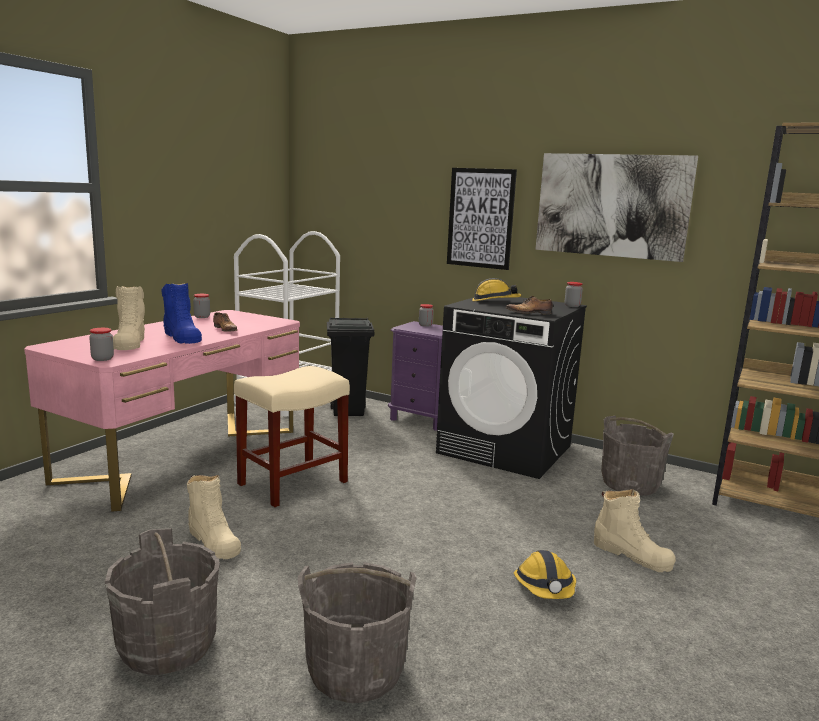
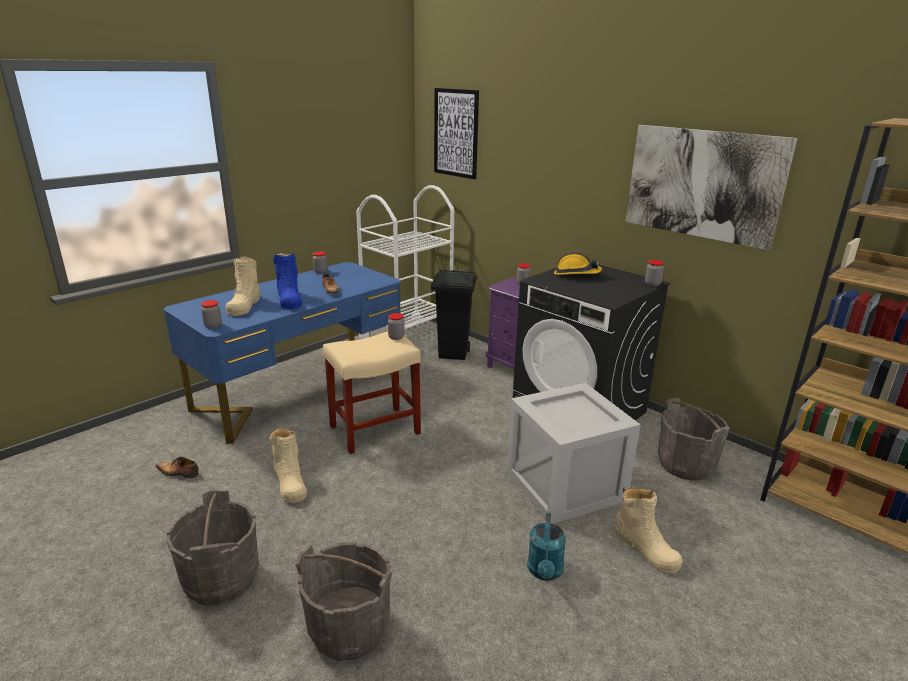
camera: 15 degrees right, 10 degrees up
pink desk [24,310,300,512] -> blue desk [163,262,401,444]
picture [447,168,517,270] -> picture moved to [434,88,479,180]
shoe [506,295,553,314] -> shoe moved to [156,457,199,478]
hard hat [514,550,576,599] -> turquoise watering can [527,512,566,581]
none -> jar [388,313,404,340]
none -> crate [507,383,641,524]

